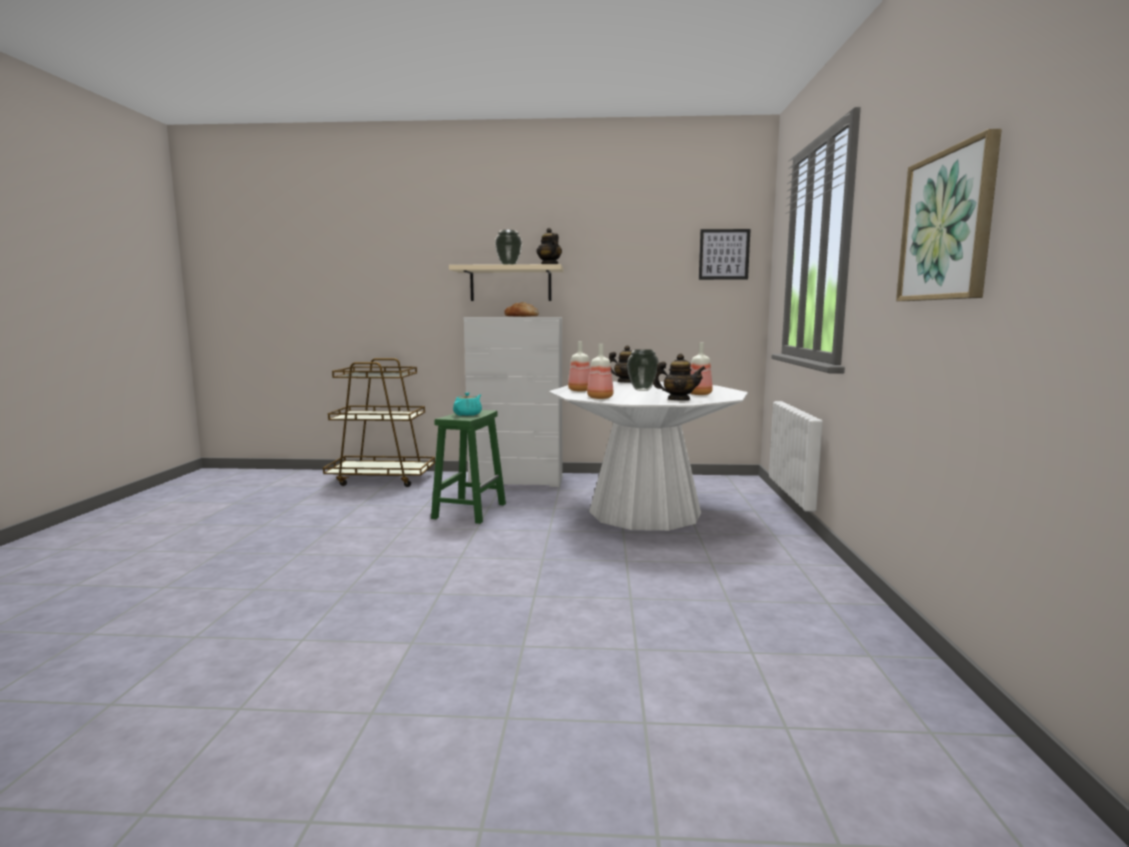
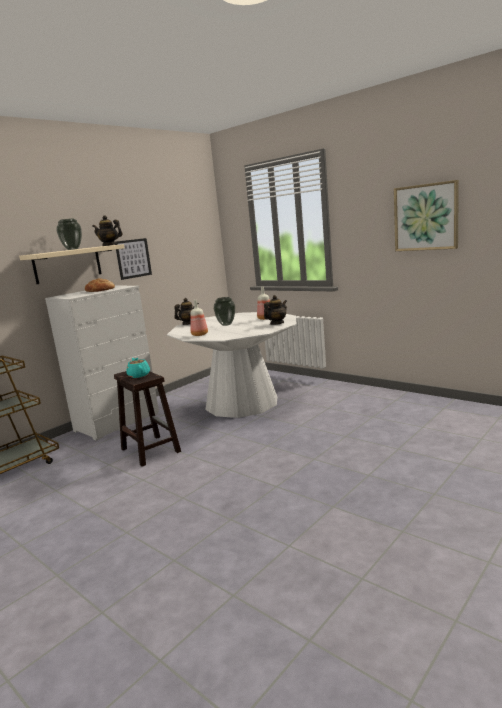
camera: 50 degrees left, 5 degrees up
green stool [431,410,506,524] -> brown stool [114,371,181,467]
bottle [587,344,613,399] -> none
picture [699,229,751,280] -> picture moved to [115,238,152,280]

